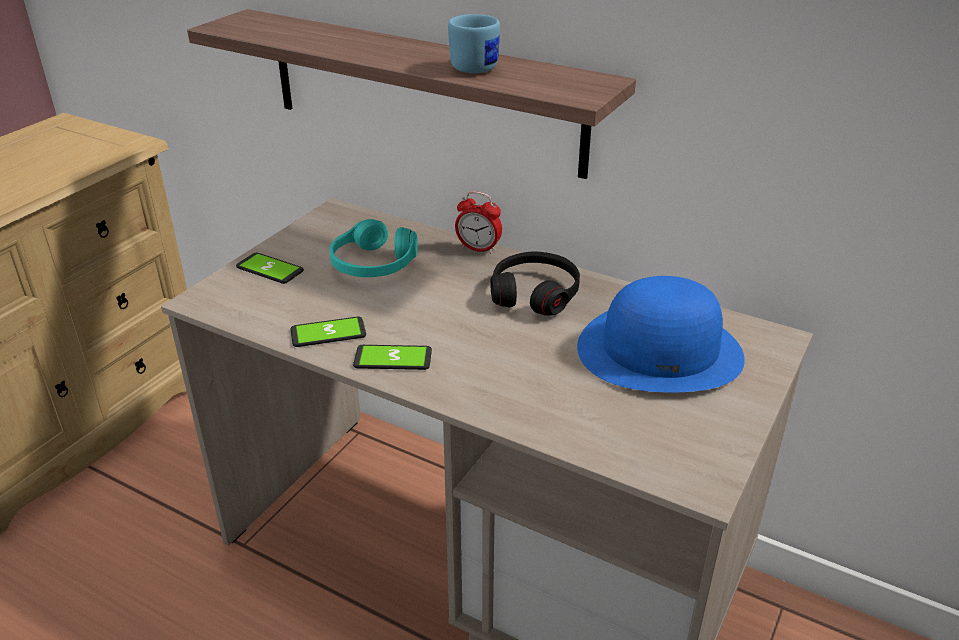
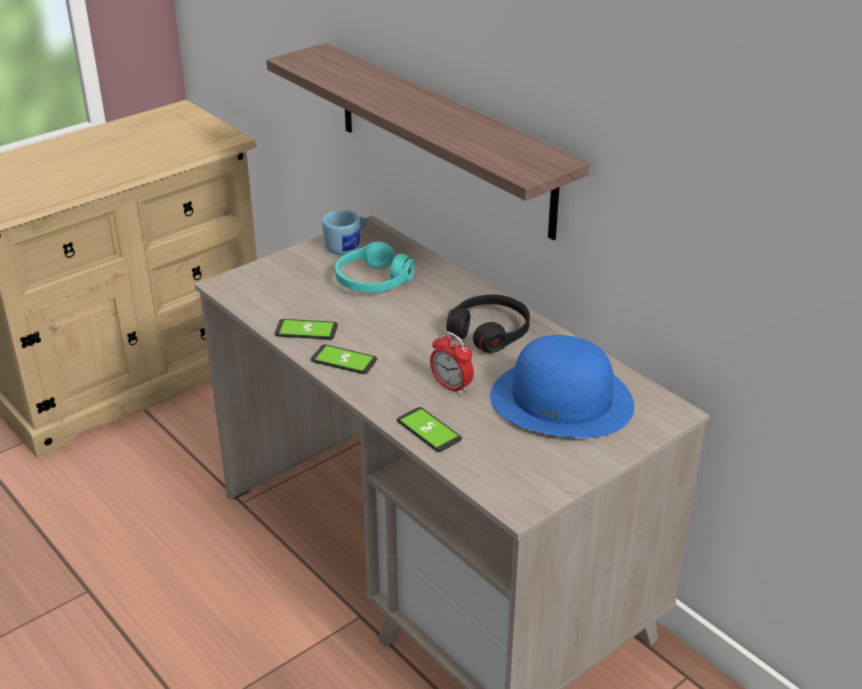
camera: 20 degrees right, 0 degrees up
phone [236,253,304,284] -> phone moved to [397,407,462,452]
blue mug [448,14,500,73] -> blue mug moved to [322,210,366,255]
alarm clock [455,191,502,254] -> alarm clock moved to [430,331,474,395]

